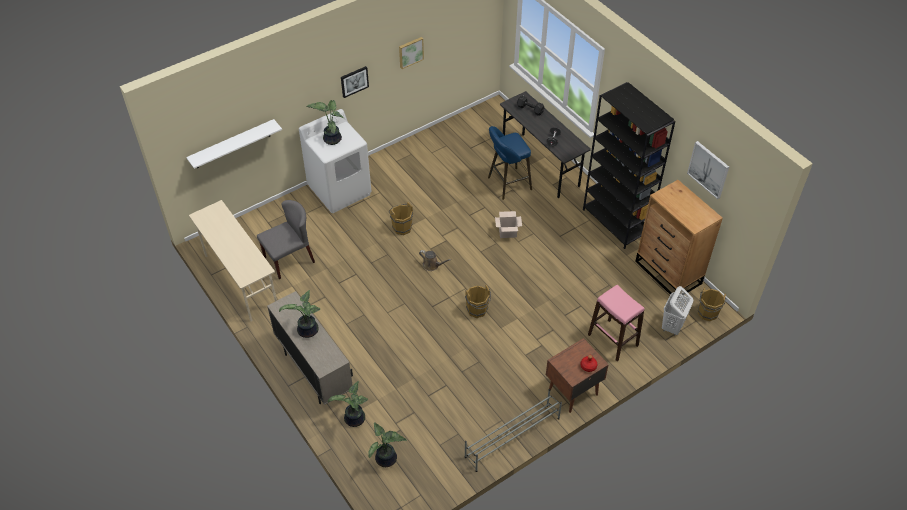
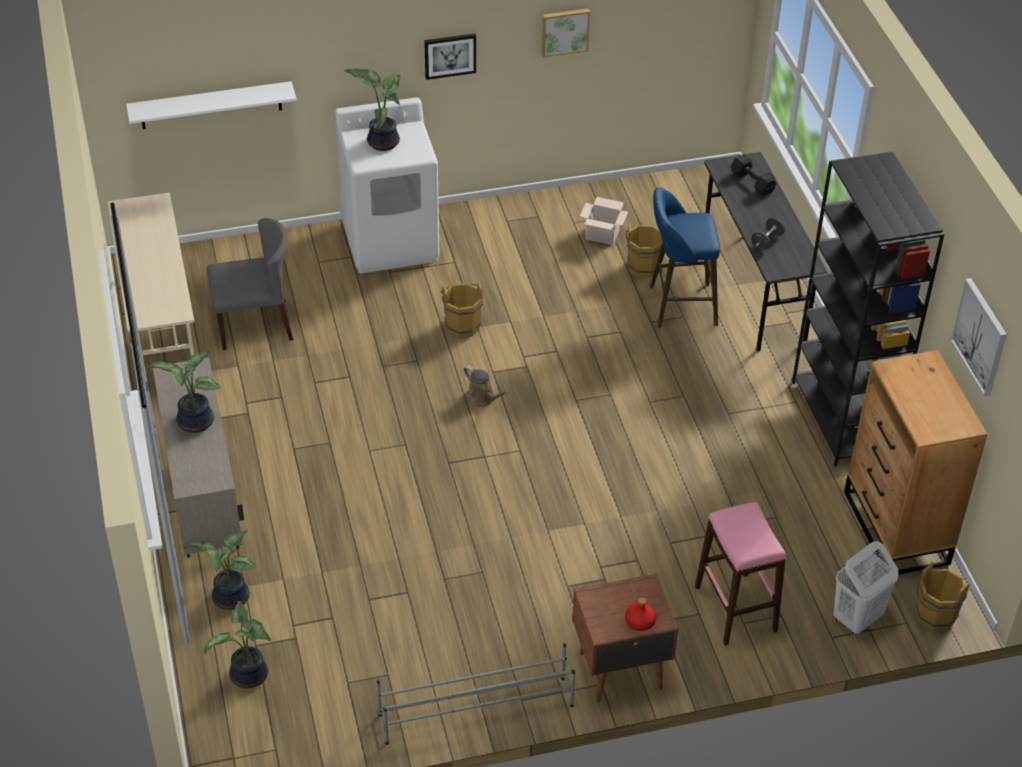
camera: 20 degrees right, 5 degrees down
brown bucket [465,284,491,318] -> brown bucket moved to [626,223,663,278]
cardboard box [495,211,522,238] -> cardboard box moved to [580,197,628,245]

